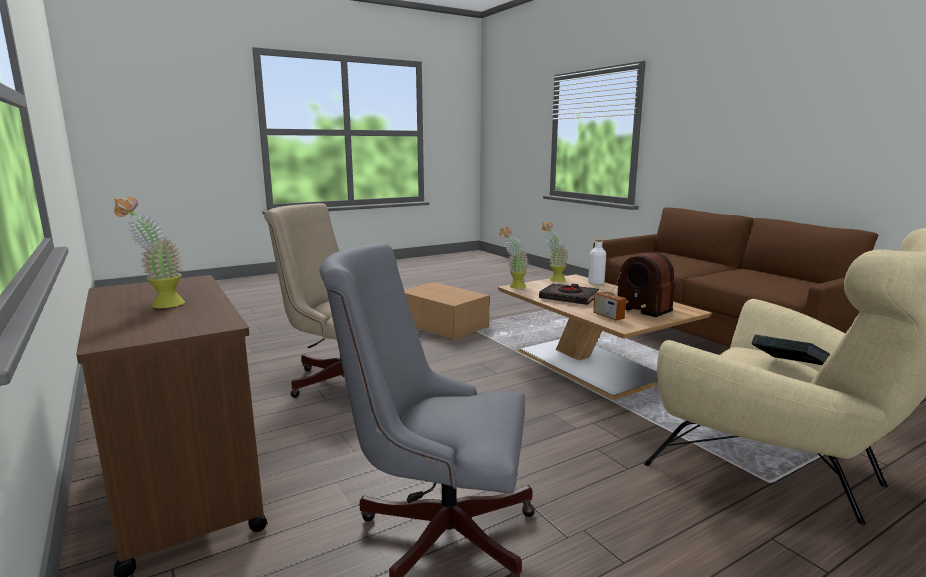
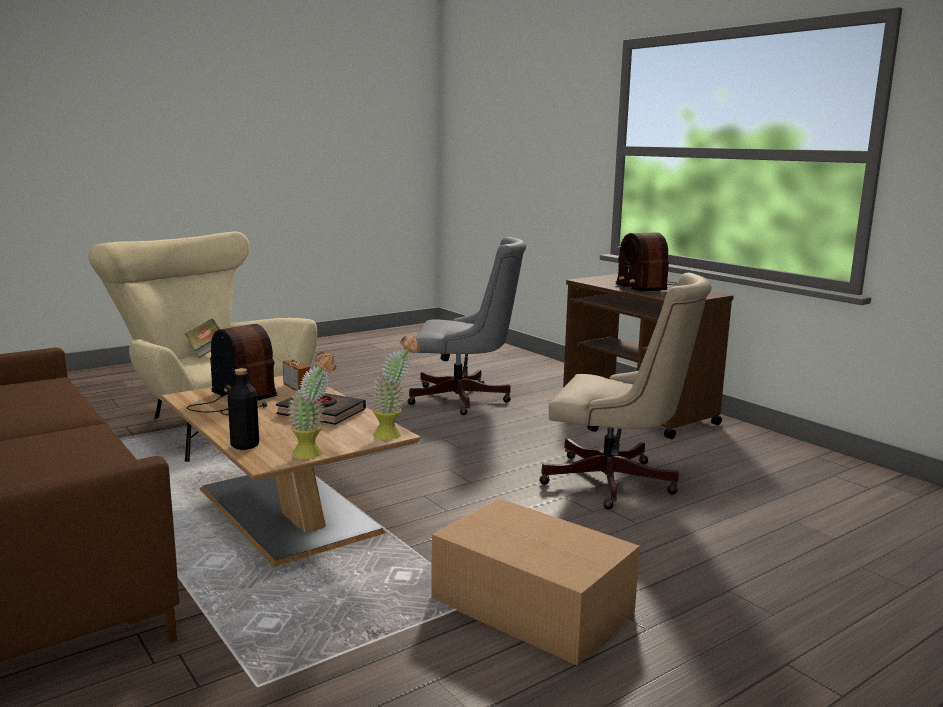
camera: 175 degrees right, 0 degrees up
potted plant [114,197,185,308] -> radio [616,232,675,292]
white bottle [588,239,606,285] -> black bottle [228,368,259,450]

